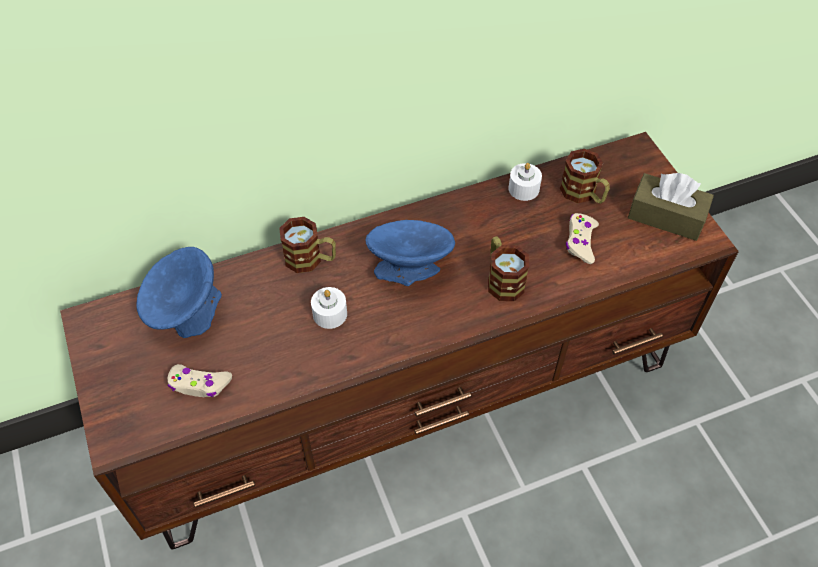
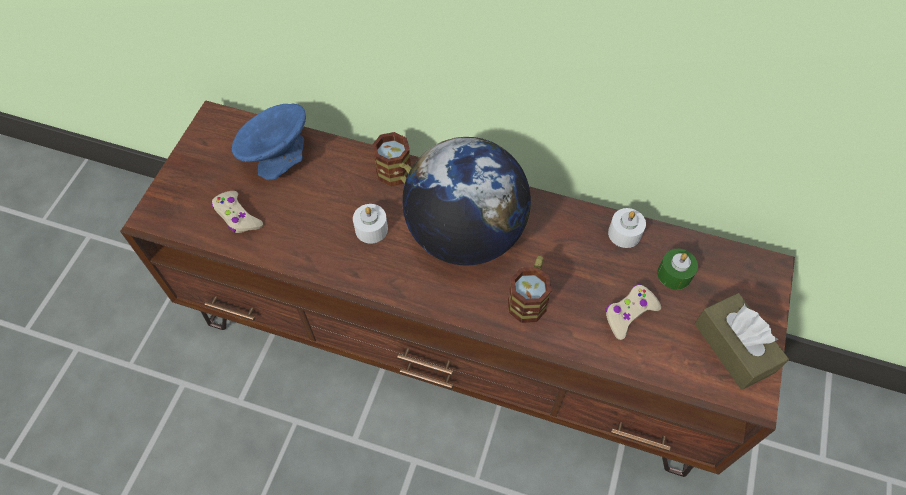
camera: 40 degrees right, 5 degrees up
blue bowl [365,220,455,286] -> globe [402,137,531,265]
mug [560,149,610,204] -> green candle [657,249,698,290]

